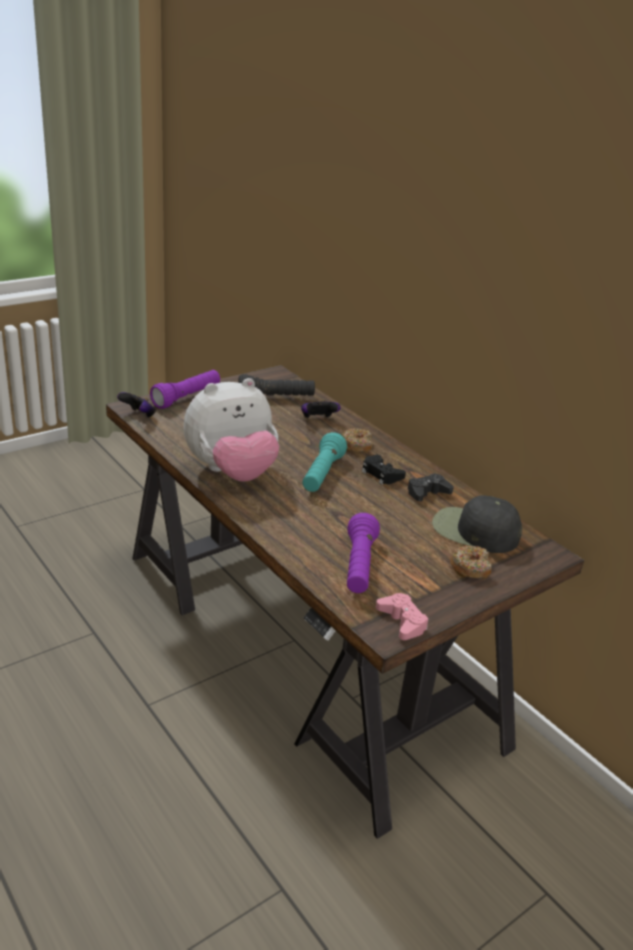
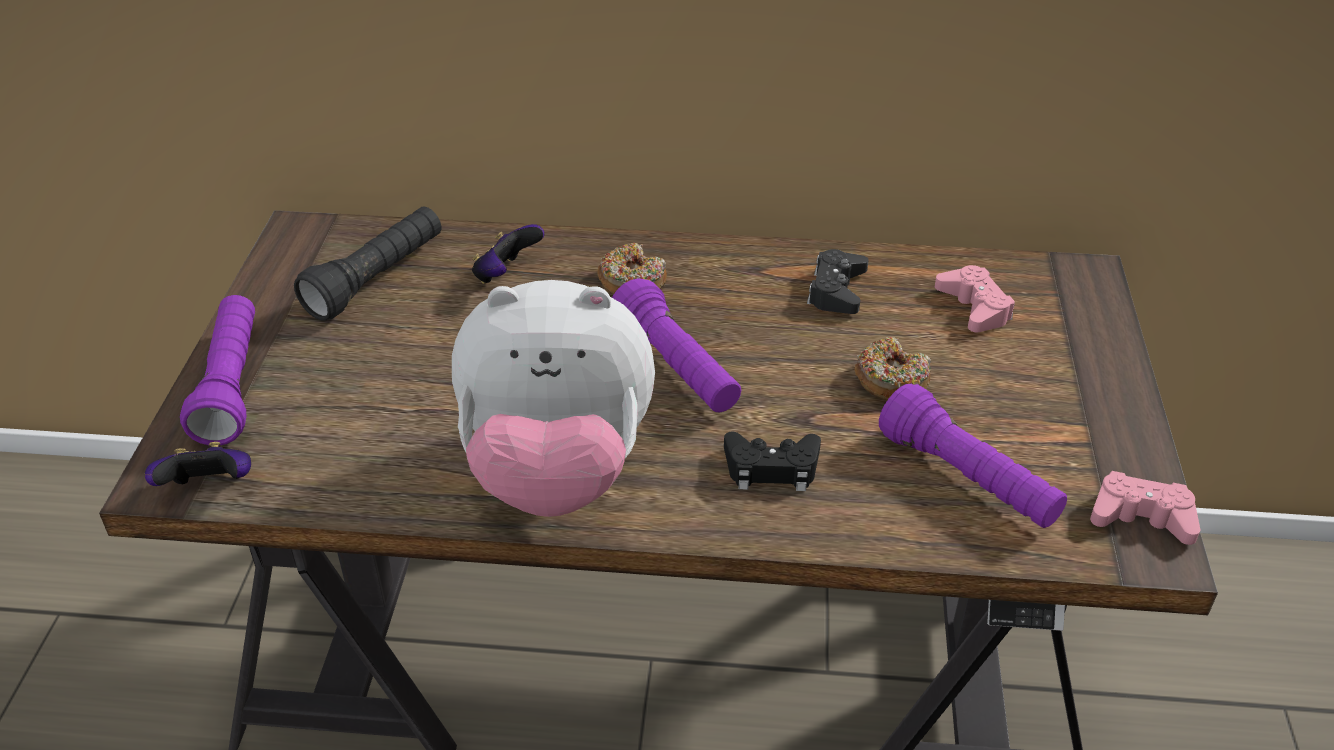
camera: 45 degrees left, 10 degrees up
plush toy [183,378,279,482] -> plush toy turned 75 degrees clockwise [452,280,655,517]
turquoise flashlight [302,432,347,492] -> purple flashlight [612,278,741,412]
black game controller [362,455,406,485] -> black game controller moved to [724,432,821,491]
black cap [432,495,522,553] -> pink game controller [935,265,1015,332]
donut [450,546,492,580] -> donut moved to [854,337,931,400]

